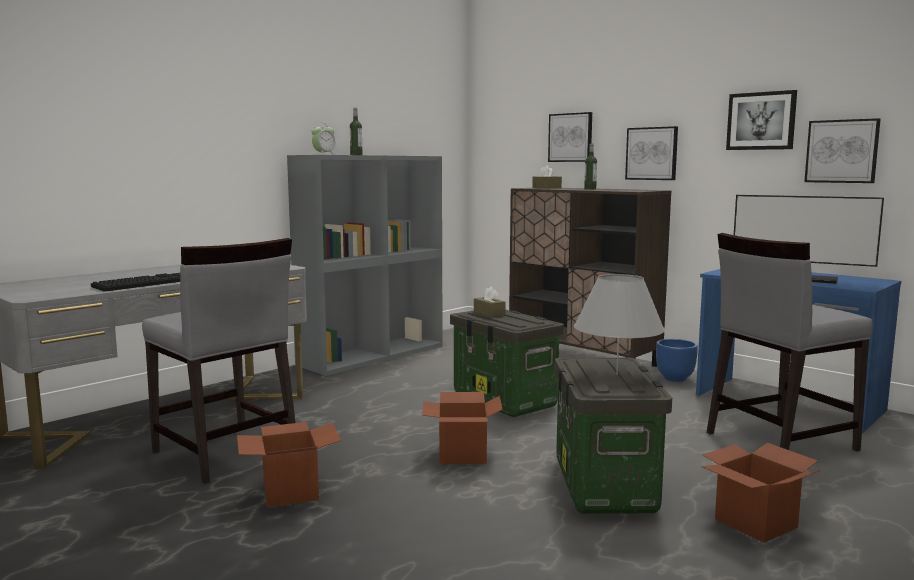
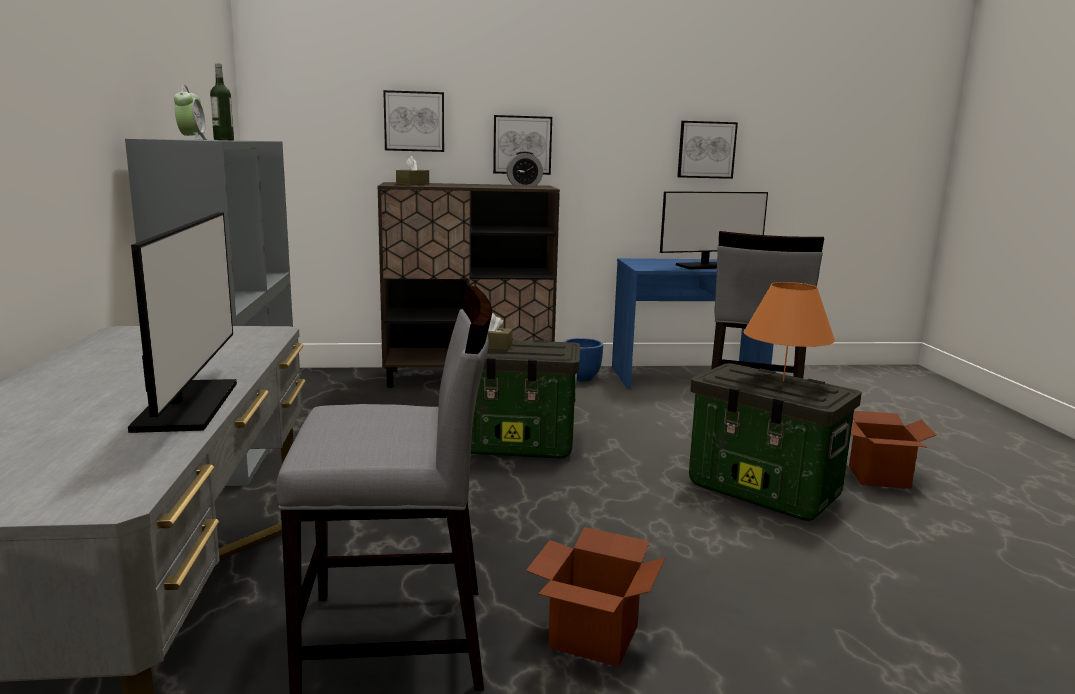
camera: 50 degrees left, 5 degrees up
keyboard [91,273,180,292] -> monitor [128,212,237,433]
cardboard box [422,392,503,464] -> none
grey table lamp [574,274,665,375] -> orange table lamp [743,282,835,382]
bottle [584,143,597,189] -> none
picture [726,90,797,150] -> none
none -> alarm clock [506,151,543,186]

